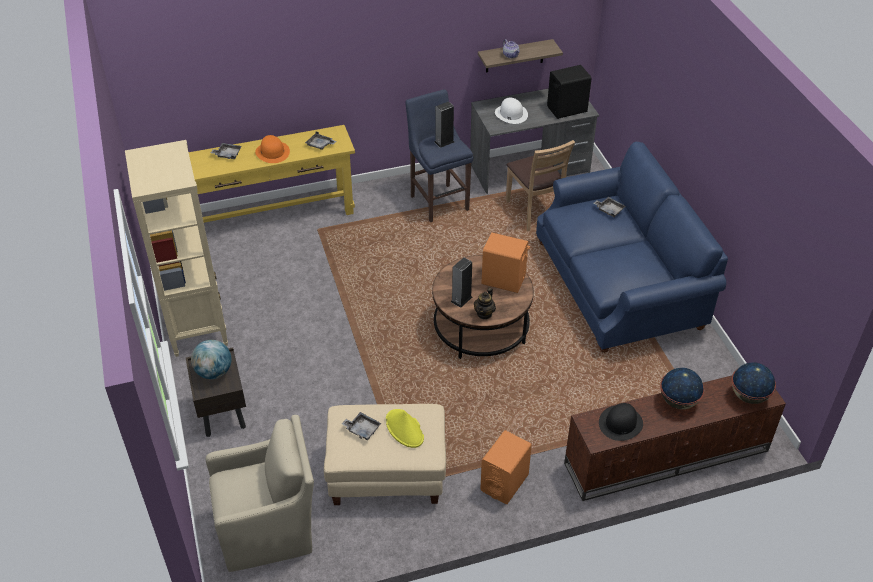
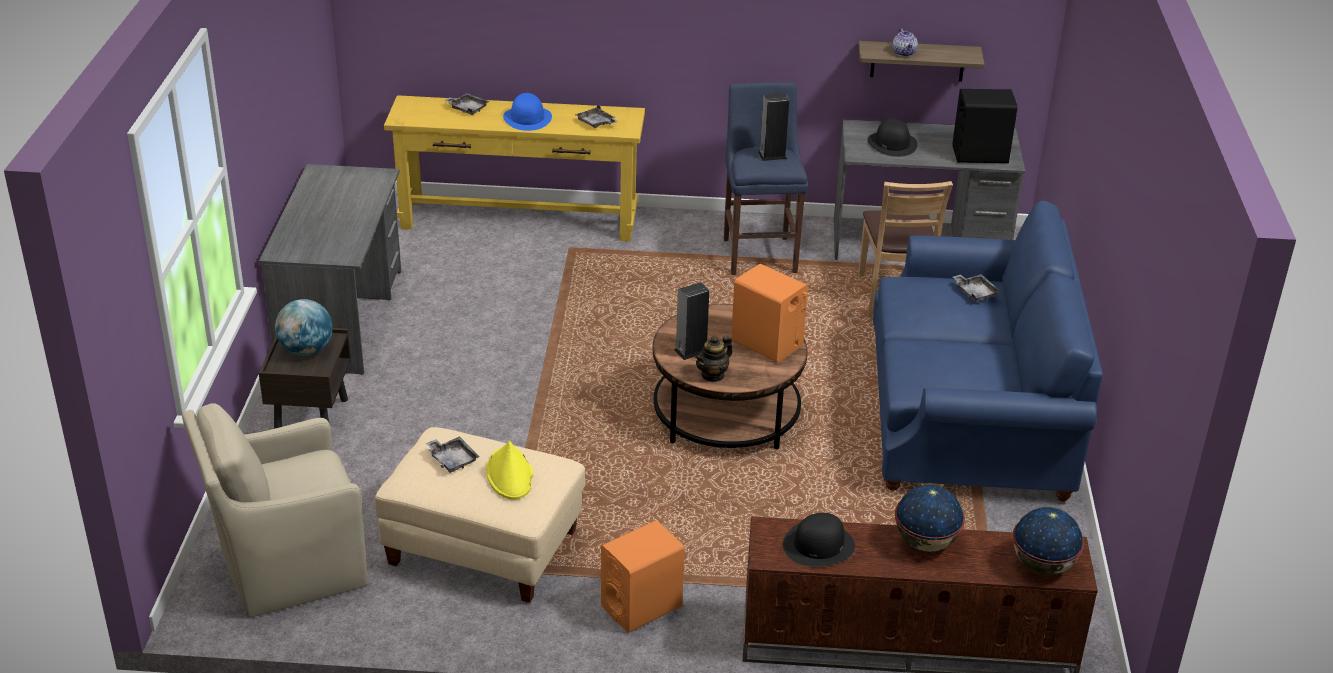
camera: 20 degrees right, 10 degrees down
beige bookcase [125,140,228,357] -> grey desk [259,164,401,375]
beige armchair [206,415,314,572] -> beige armchair turned 150 degrees clockwise [182,403,368,618]
orange hat [255,135,290,163] -> blue hat [503,93,552,131]
white hat [495,98,528,124] -> black hat [868,118,918,157]

